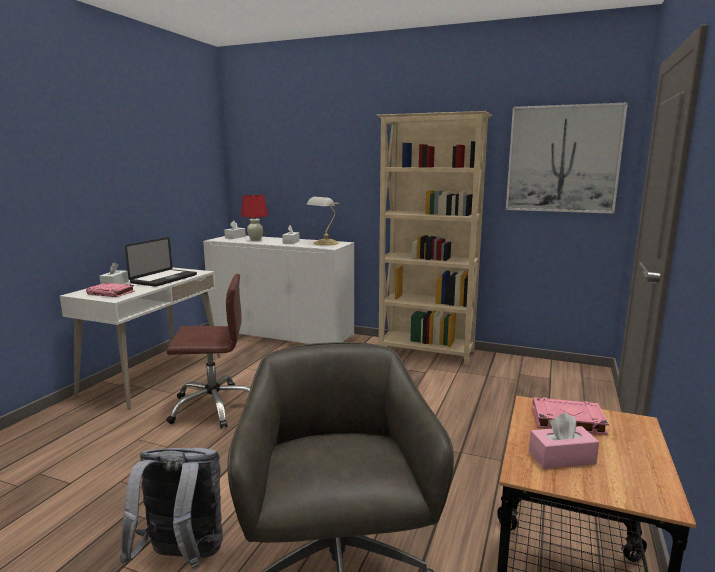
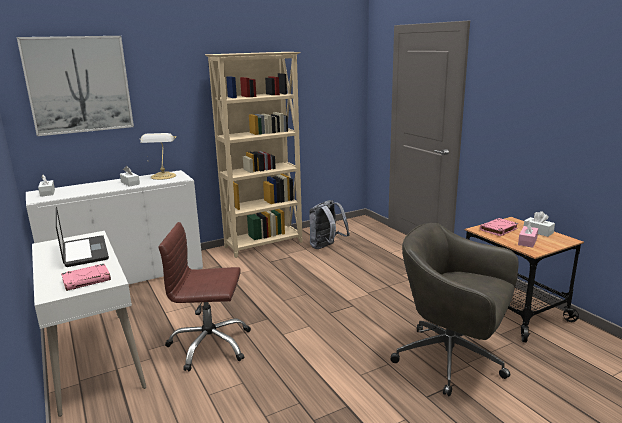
camera: 50 degrees left, 5 degrees up
white tissue box [99,262,129,284] -> white tissue box moved to [524,211,555,237]
grey backpack [120,448,223,570] -> grey backpack moved to [309,200,350,249]
brown office chair [166,274,250,429] -> brown office chair turned 120 degrees counterclockwise [158,222,251,371]
red table lamp [241,195,268,241] -> none
picture [506,102,628,214] -> picture moved to [17,36,134,136]

